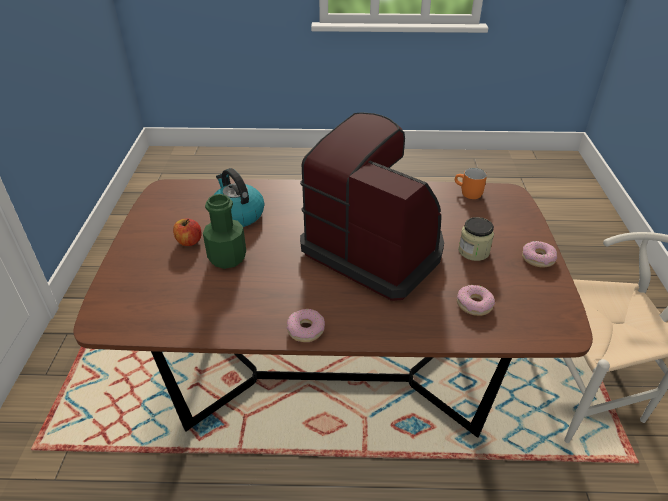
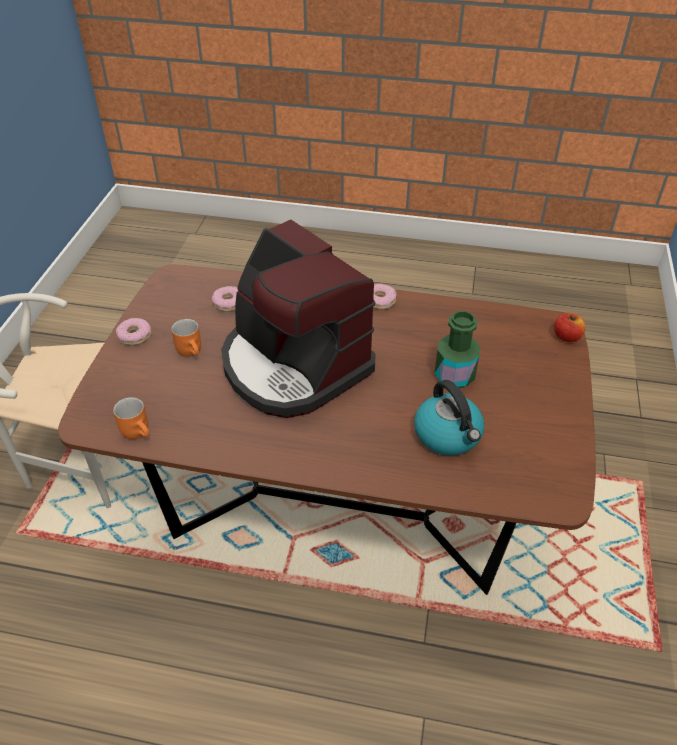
camera: 170 degrees left, 5 degrees up
apple [173,219,202,246] -> apple moved to [554,313,585,342]
jar [458,217,494,261] -> orange mug [171,319,201,357]

